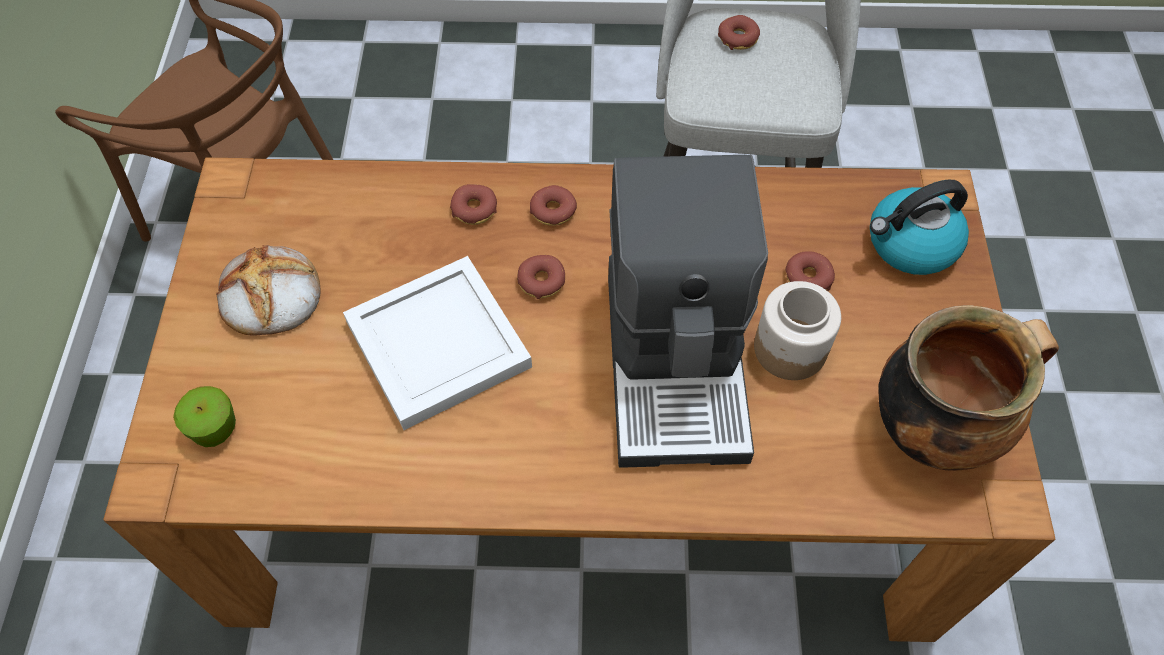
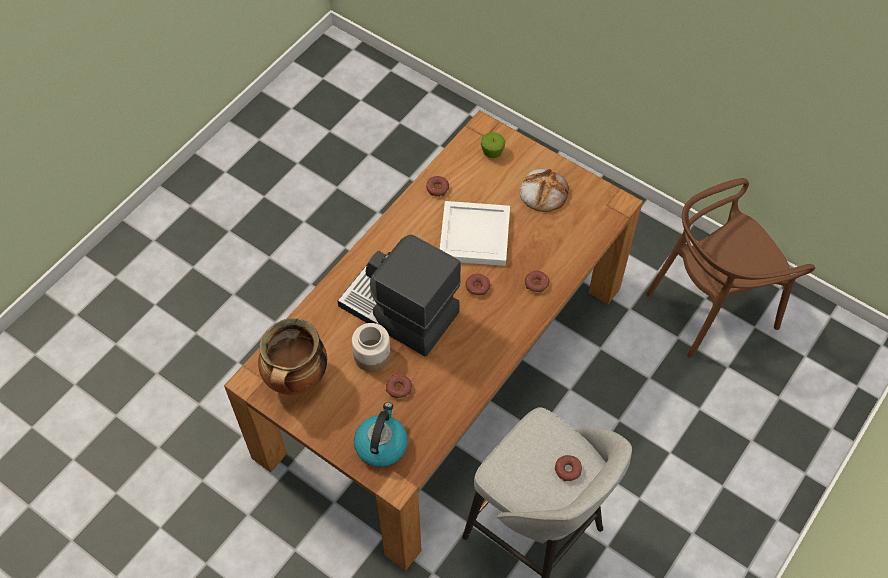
camera: 125 degrees right, 0 degrees up
donut [530,185,577,226] -> donut moved to [426,176,449,197]

